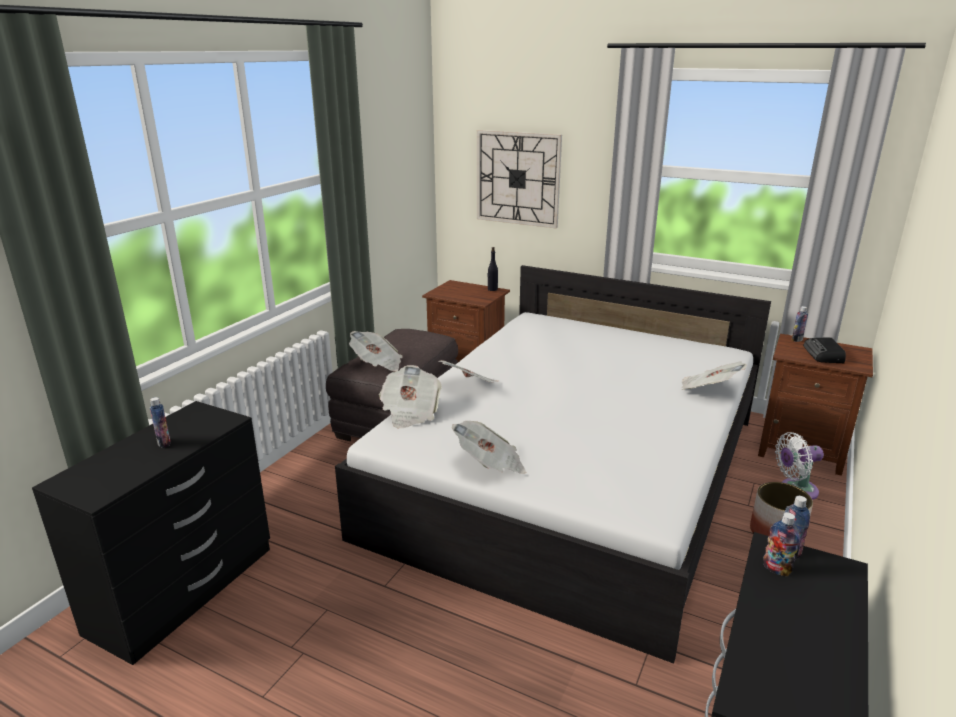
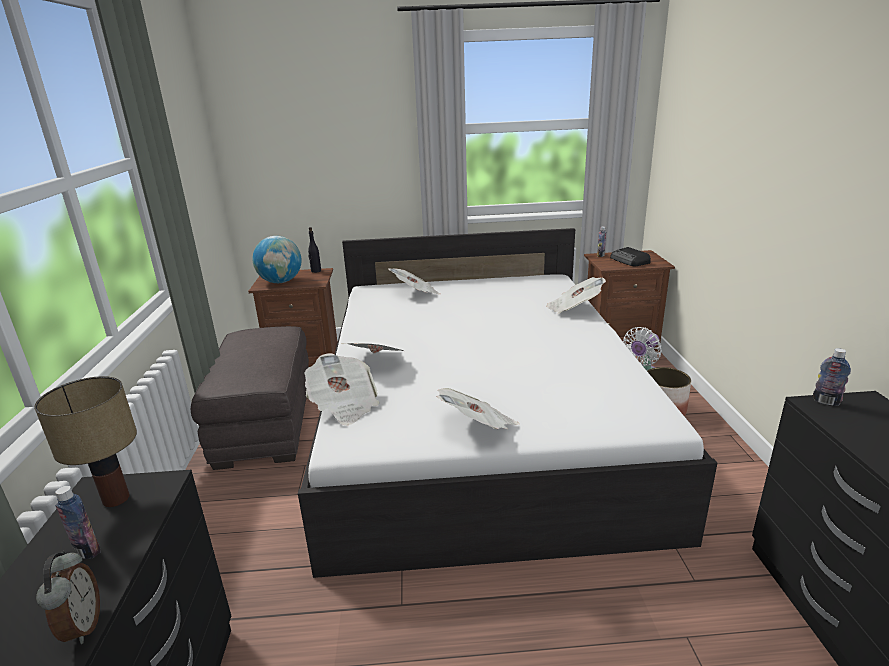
camera: 30 degrees left, 0 degrees up
newspaper [349,331,402,372] -> newspaper moved to [389,268,440,294]
wall clock [477,130,562,228] -> none
bottle [764,512,800,576] -> none
none -> table lamp [34,376,137,507]
none -> alarm clock [36,551,100,644]
none -> globe [252,236,302,283]

